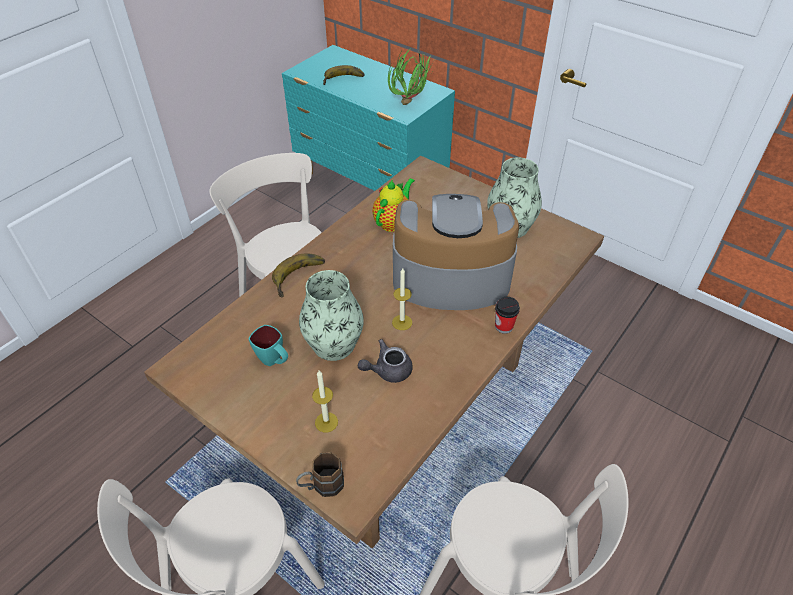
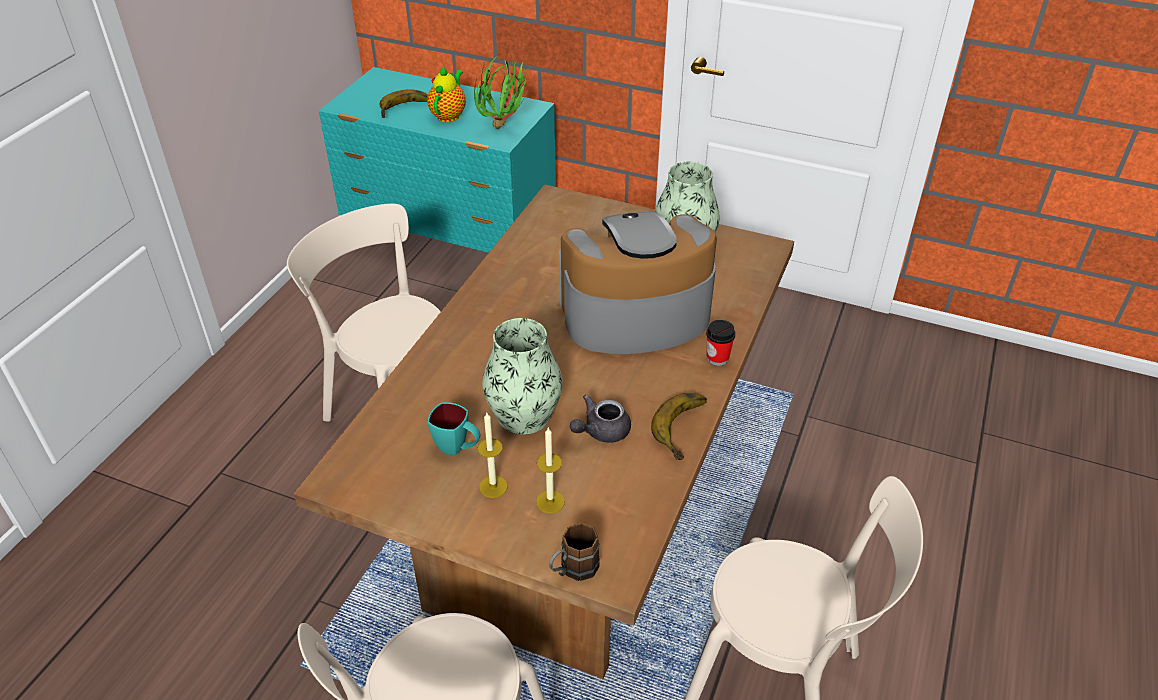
camera: 15 degrees left, 5 degrees down
banana [272,254,325,298] -> banana moved to [651,393,707,460]
teapot [372,178,415,232] -> teapot moved to [427,66,466,122]
candle [392,268,412,330] -> candle moved to [477,413,508,498]

